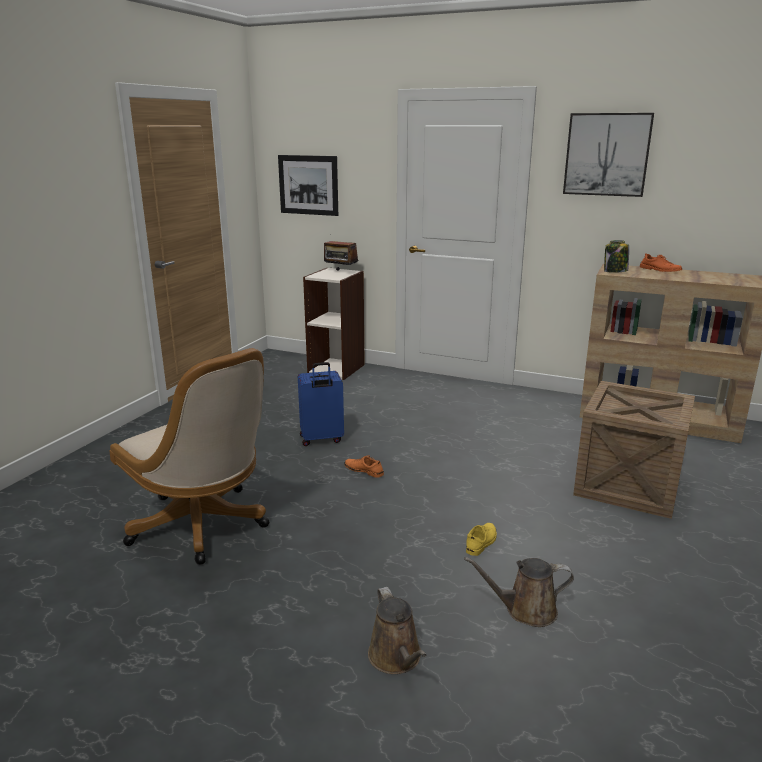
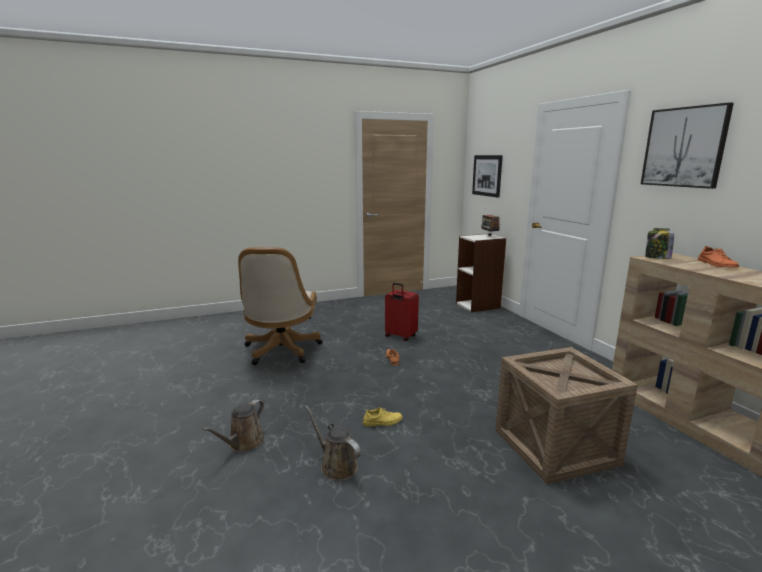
camera: 45 degrees right, 5 degrees down
blue suitcase [298,362,344,446] -> red suitcase [385,283,419,341]

